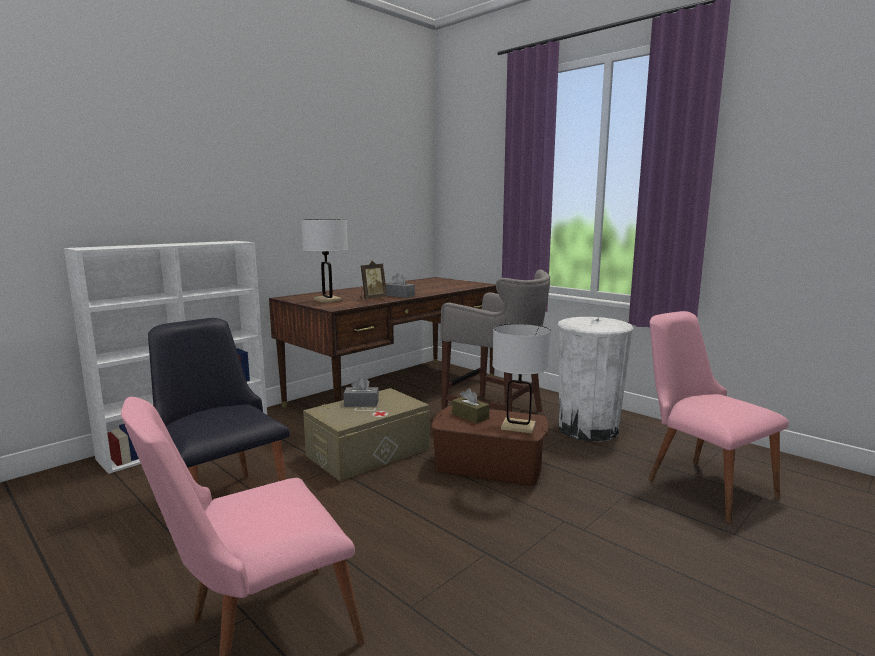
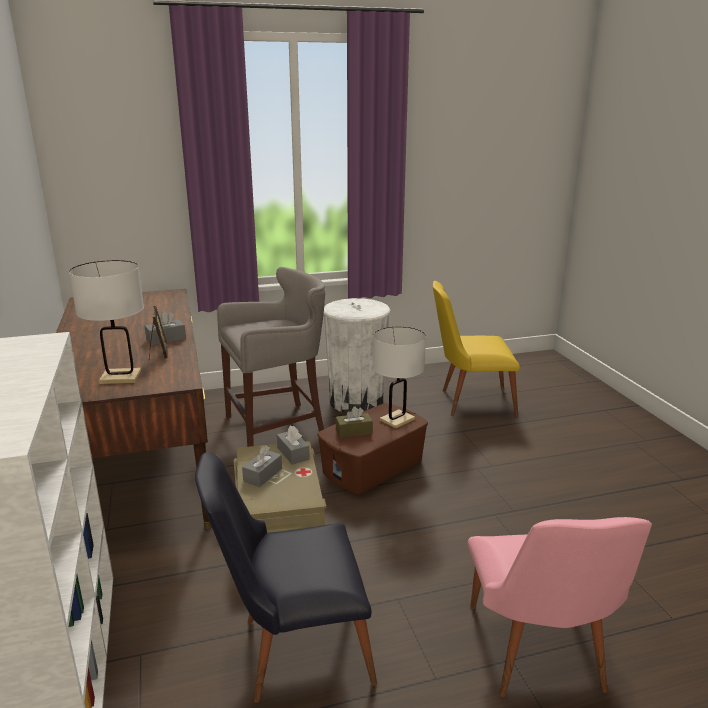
camera: 60 degrees left, 10 degrees up
pink chair [648,311,789,523] -> yellow chair [433,281,520,417]
none -> grey tissue box [277,426,310,464]

